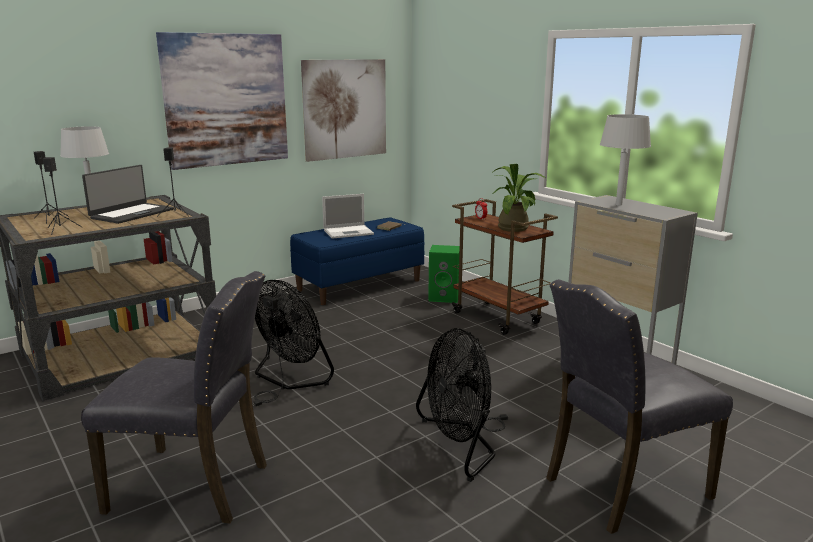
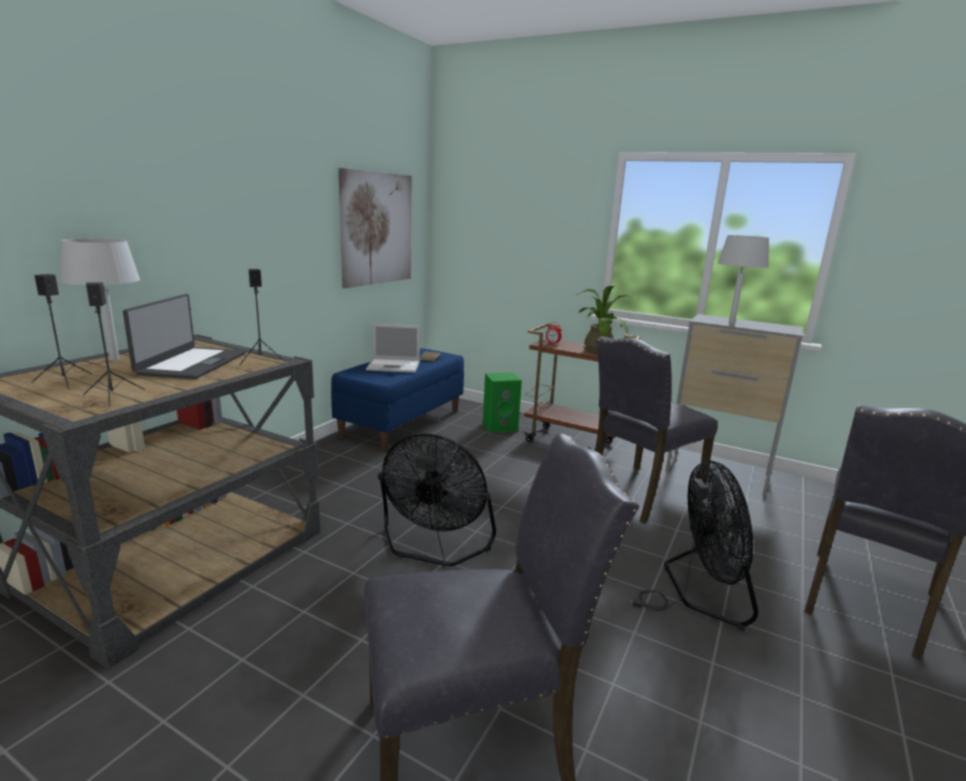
camera: 25 degrees left, 0 degrees up
picture [156,32,288,170] -> none
laptop [322,194,374,239] -> laptop turned 45 degrees clockwise [366,324,420,373]
black fan [416,328,509,482] -> black fan turned 135 degrees counterclockwise [630,460,758,631]
none -> grey chair [595,336,718,523]

